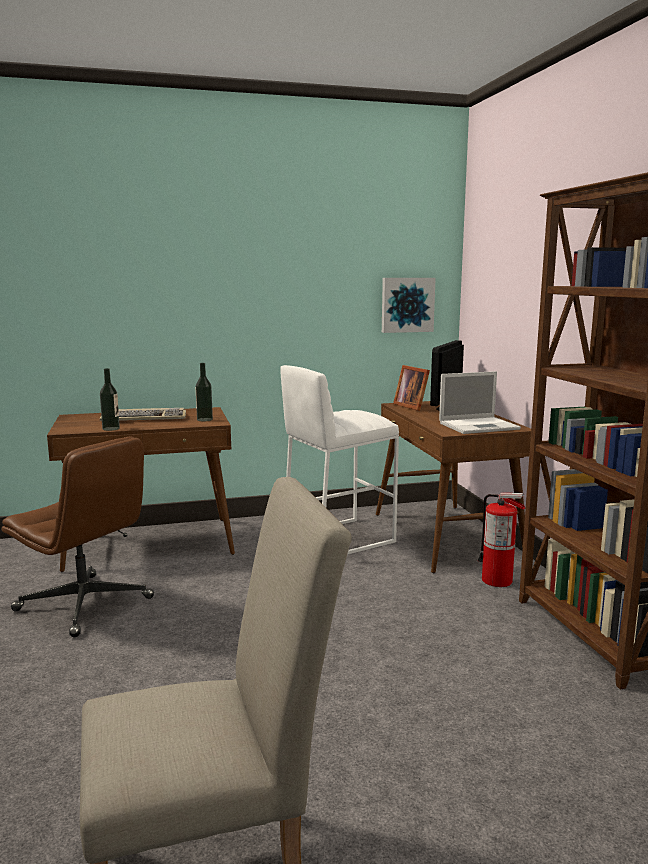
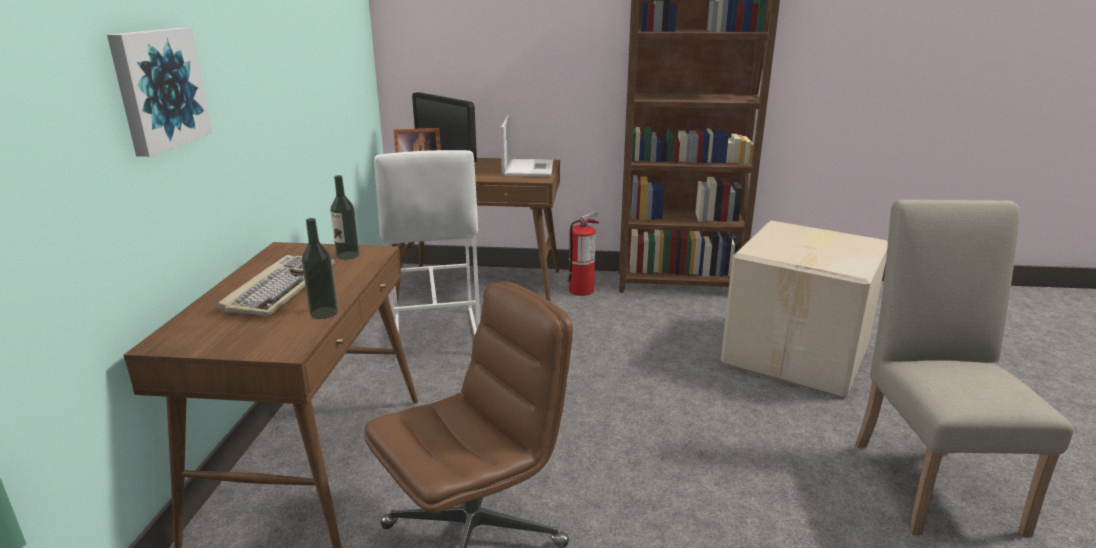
camera: 70 degrees left, 10 degrees up
picture [382,278,436,333] -> picture moved to [107,27,212,157]
none -> cardboard box [721,221,888,398]

